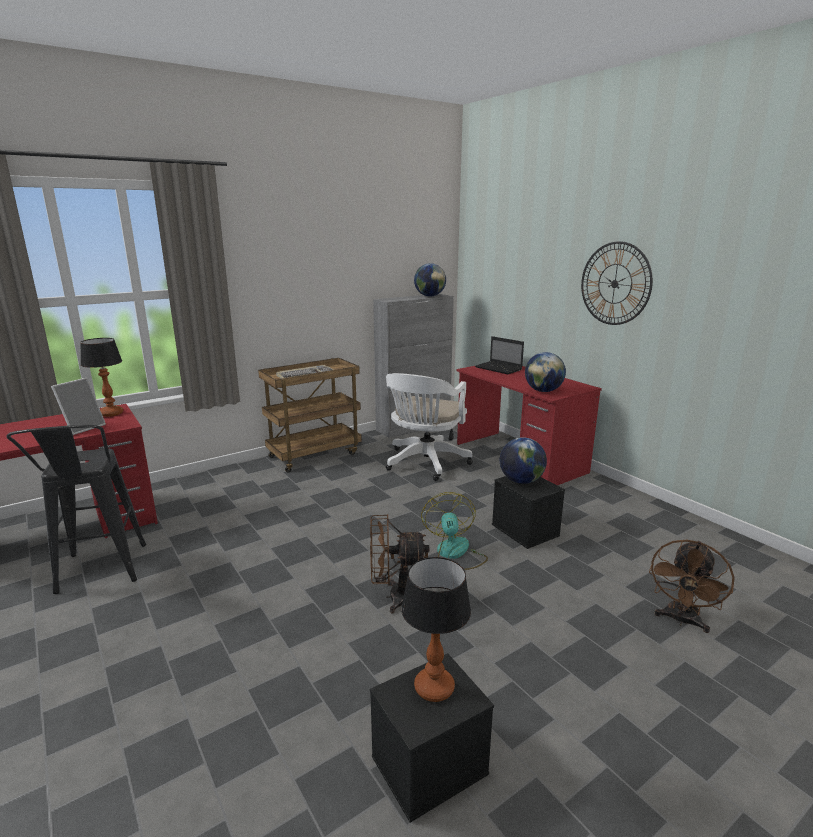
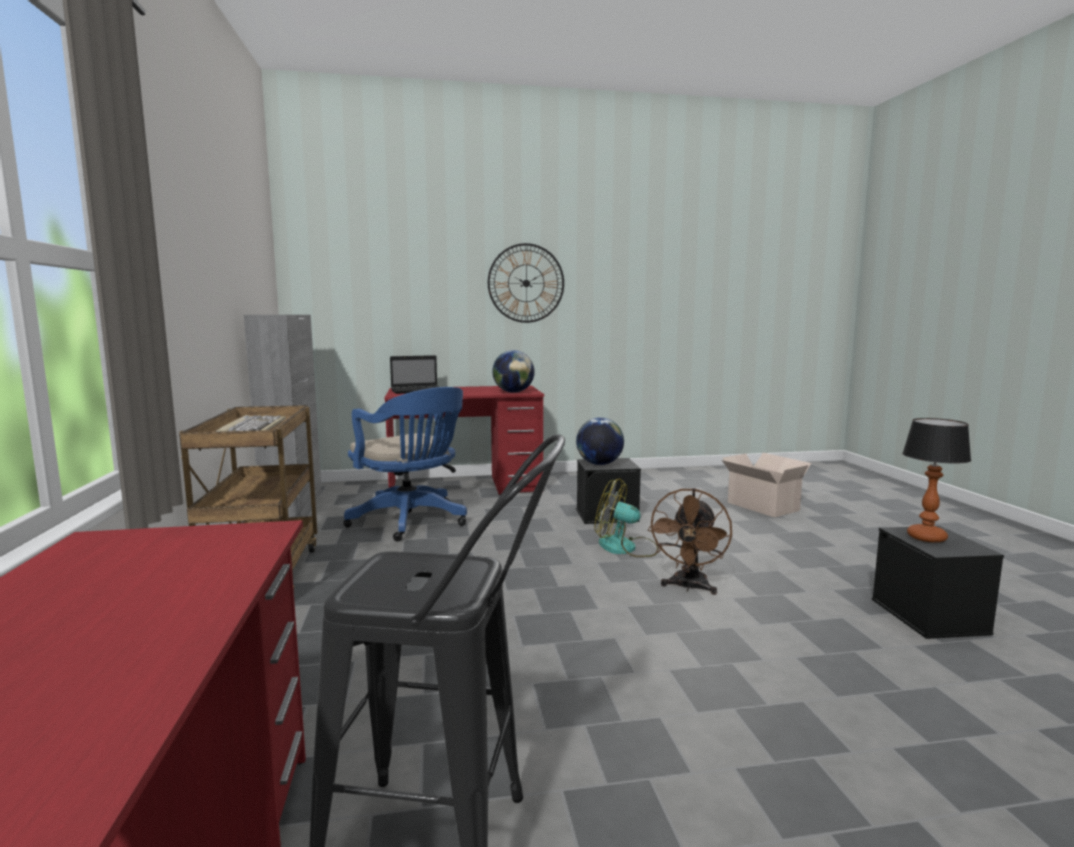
camera: 65 degrees left, 10 degrees down
picture frame [51,378,106,435] -> none
table lamp [80,338,123,417] -> none
white office chair [386,373,473,481] -> blue office chair [343,387,467,541]
globe [414,263,446,296] -> none
brown fan [649,539,735,633] -> cardboard box [722,453,811,517]

